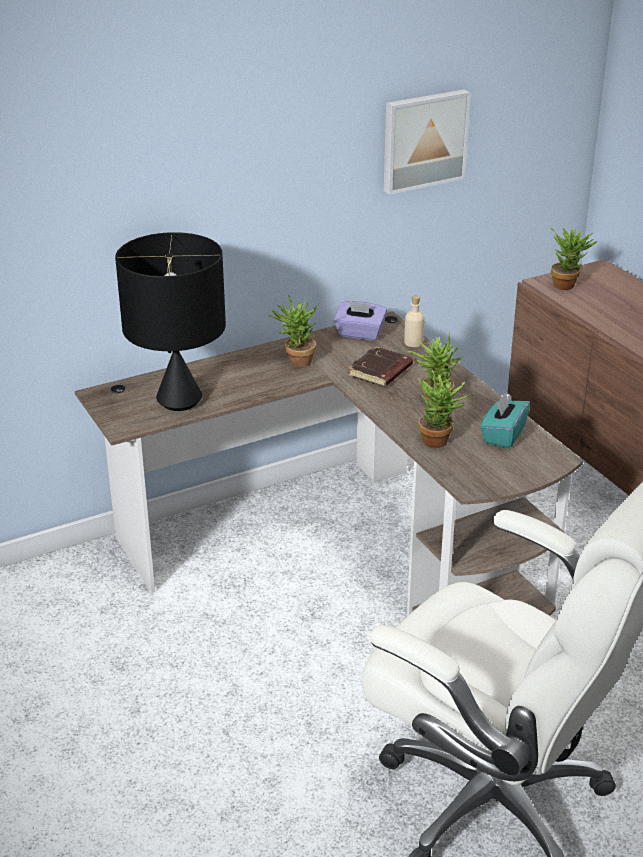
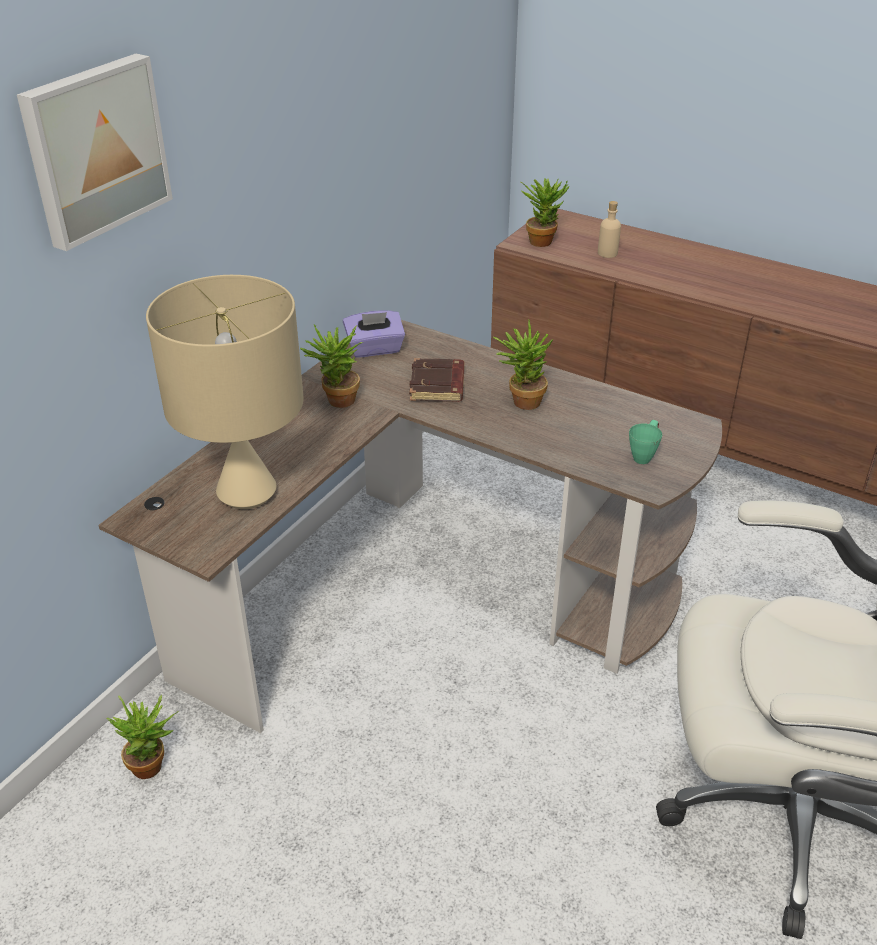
camera: 30 degrees left, 5 degrees up
black table lamp [115,232,226,411] -> beige table lamp [146,275,304,509]
picture [384,89,471,195] -> picture moved to [17,53,173,251]
beige bottle [404,295,425,347] -> beige bottle moved to [598,201,621,258]
potted plant [418,370,474,448] -> potted plant moved to [107,695,179,779]
turquoise tissue box [480,393,530,449] -> none
none -> green mug [629,420,662,464]

